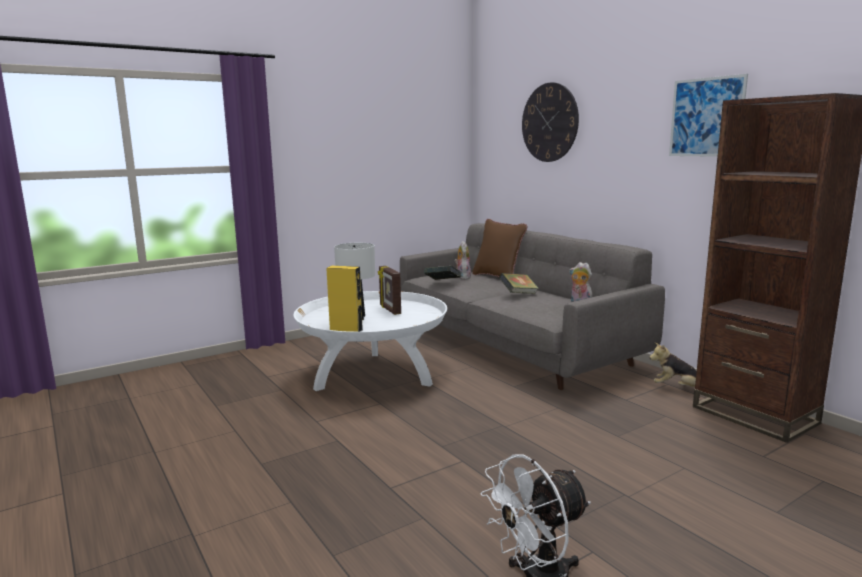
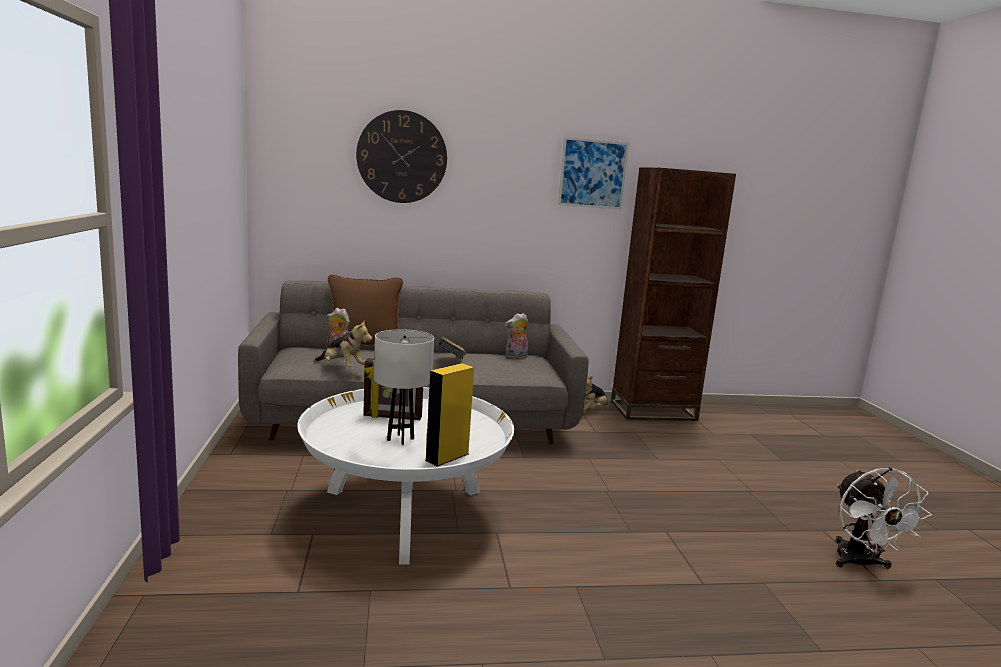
camera: 65 degrees left, 0 degrees up
book [424,266,461,280] -> plush toy [315,320,372,367]

